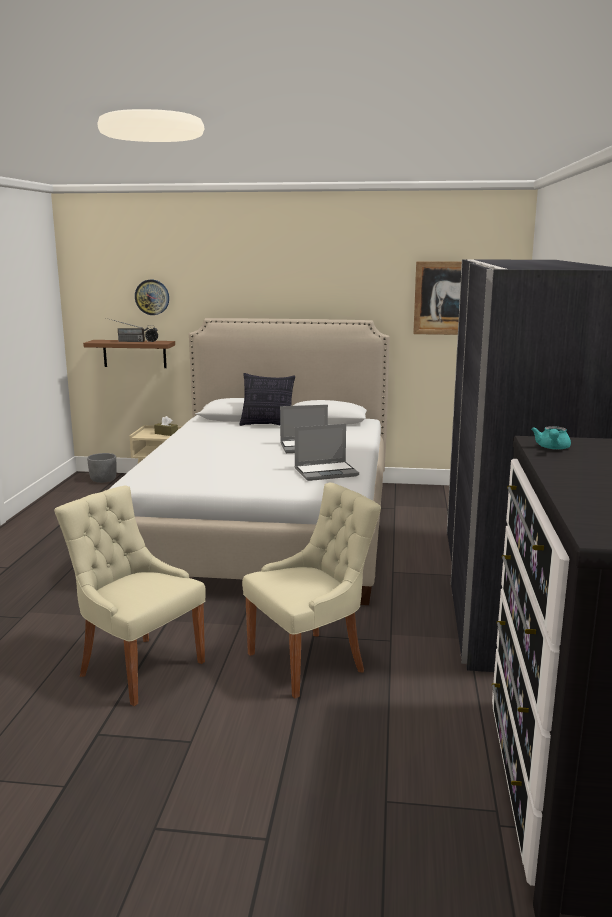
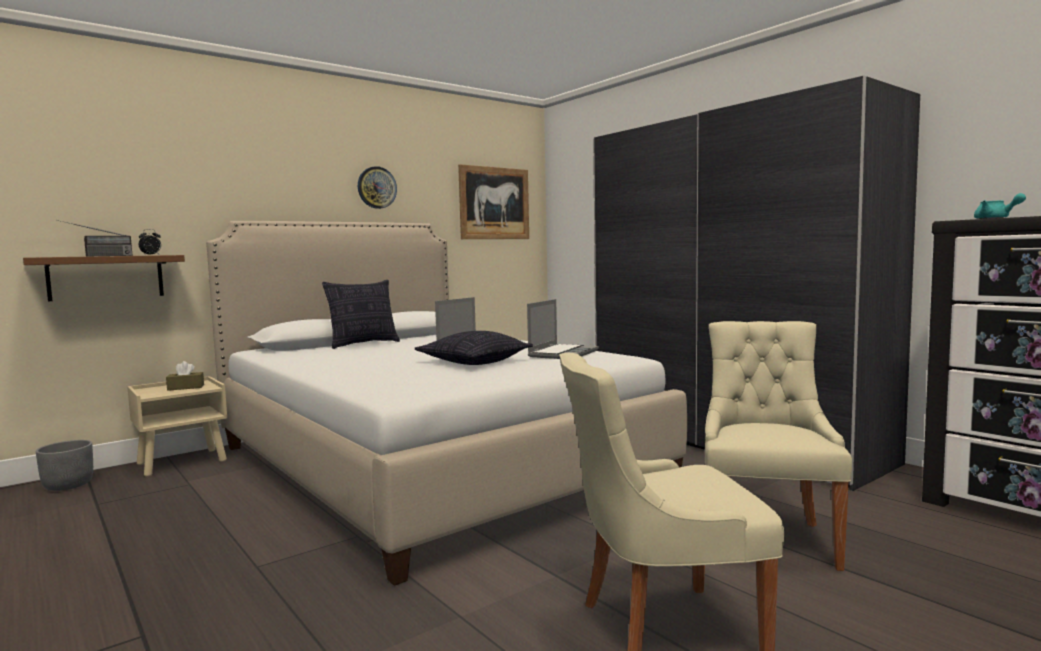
camera: 45 degrees left, 10 degrees down
wall clock [135,280,169,315] -> wall clock moved to [358,166,397,209]
none -> pillow [414,331,533,365]

